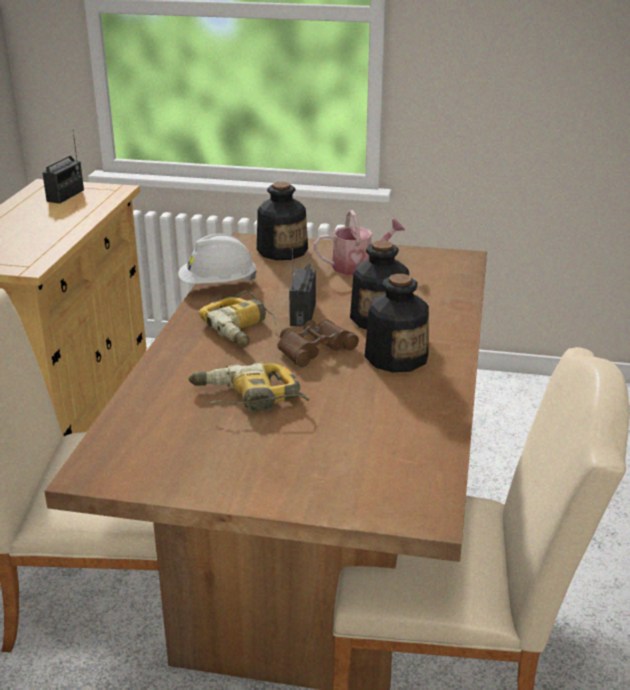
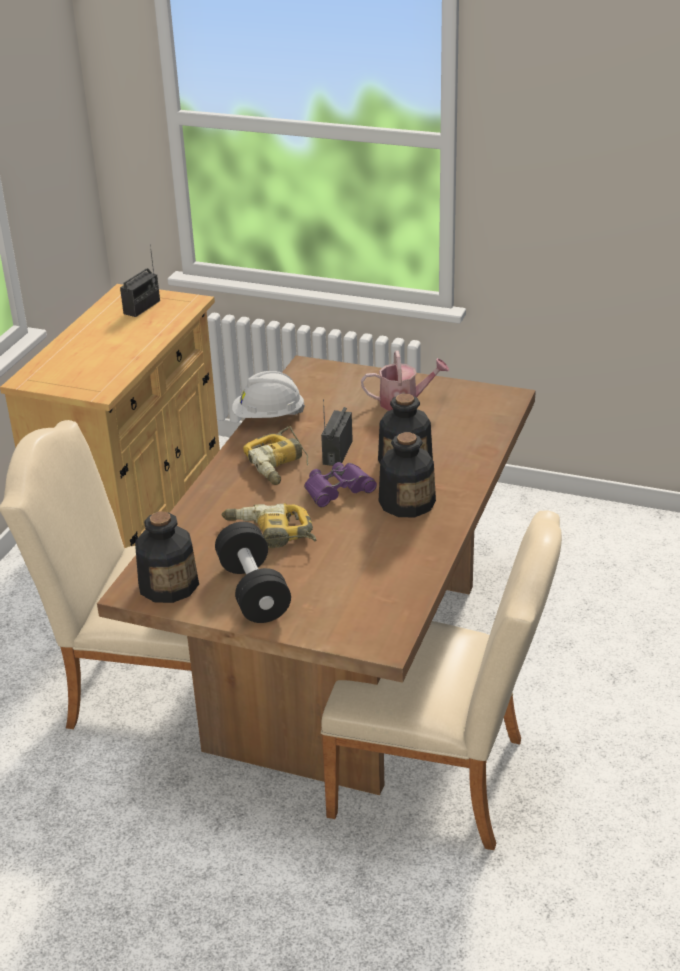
camera: 10 degrees right, 5 degrees up
bottle [257,182,308,260] -> bottle moved to [135,512,199,603]
brown binoculars [277,319,359,367] -> purple binoculars [304,462,377,507]
none -> black dumbbell [215,522,291,623]

